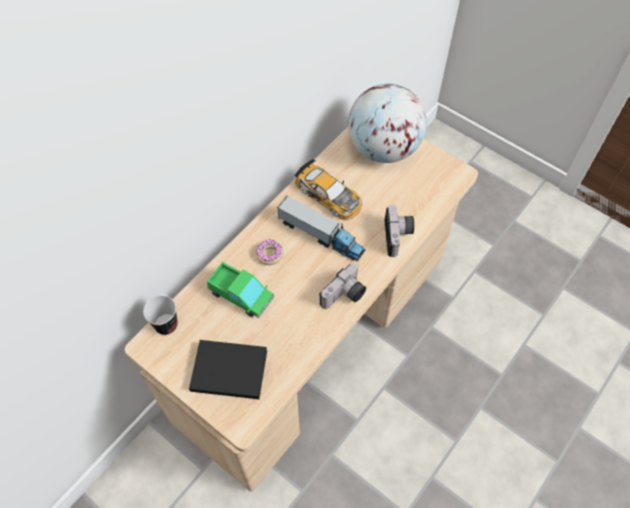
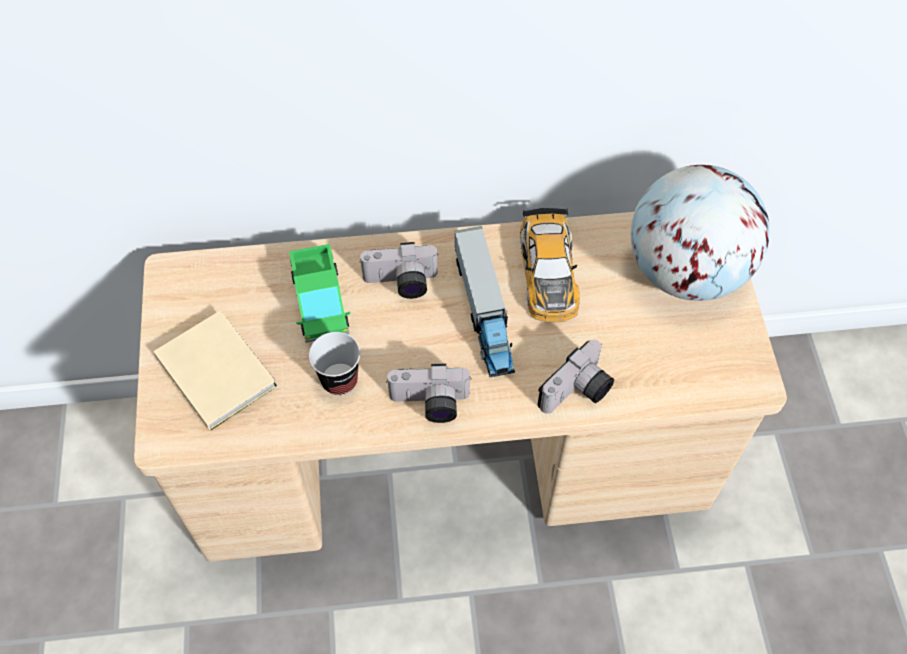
camera: 45 degrees right, 0 degrees up
cup [143,295,178,335] -> cup moved to [309,332,360,395]
black book [189,340,267,399] -> beige book [153,311,278,431]
donut [256,239,283,265] -> camera [360,242,439,299]

